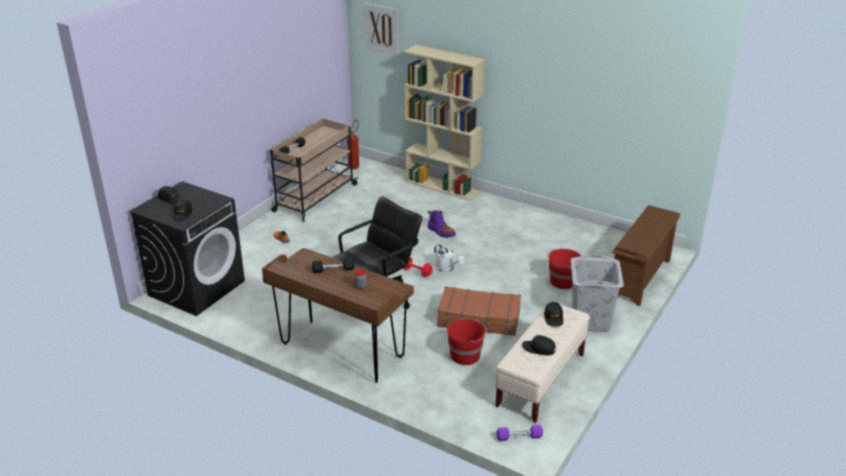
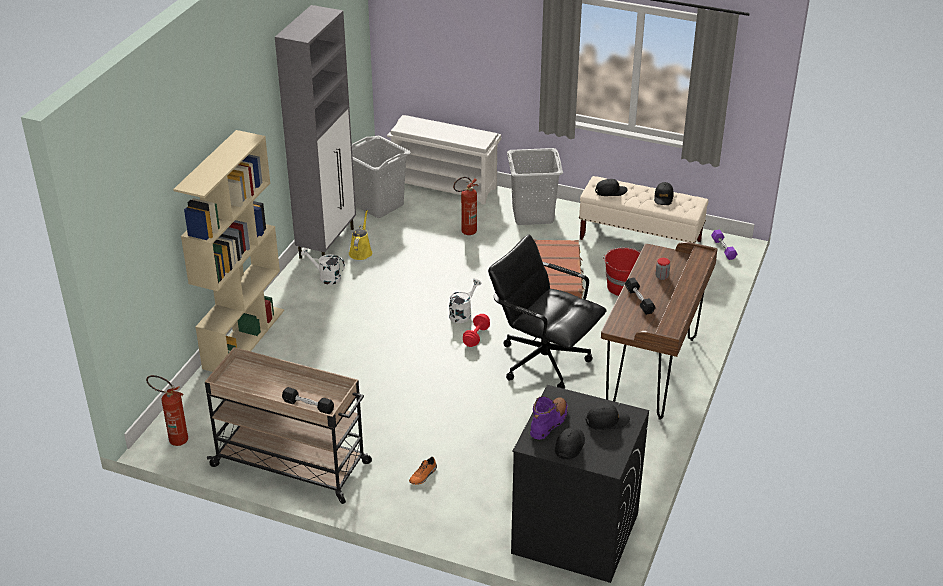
camera: 100 degrees left, 5 degrees up
picture [364,3,398,55] -> none
purple boot [427,211,456,238] -> purple boot moved to [530,396,568,440]
red bucket [547,249,581,289] -> fire extinguisher [453,177,478,235]
brown shoe rack [612,205,680,306] -> white shoe rack [387,115,502,205]
none -> grey cabinet [275,5,356,259]
none -> white watering can [301,248,345,285]
none -> yellow watering can [349,210,372,260]
none -> grey laundry basket [352,136,411,218]

